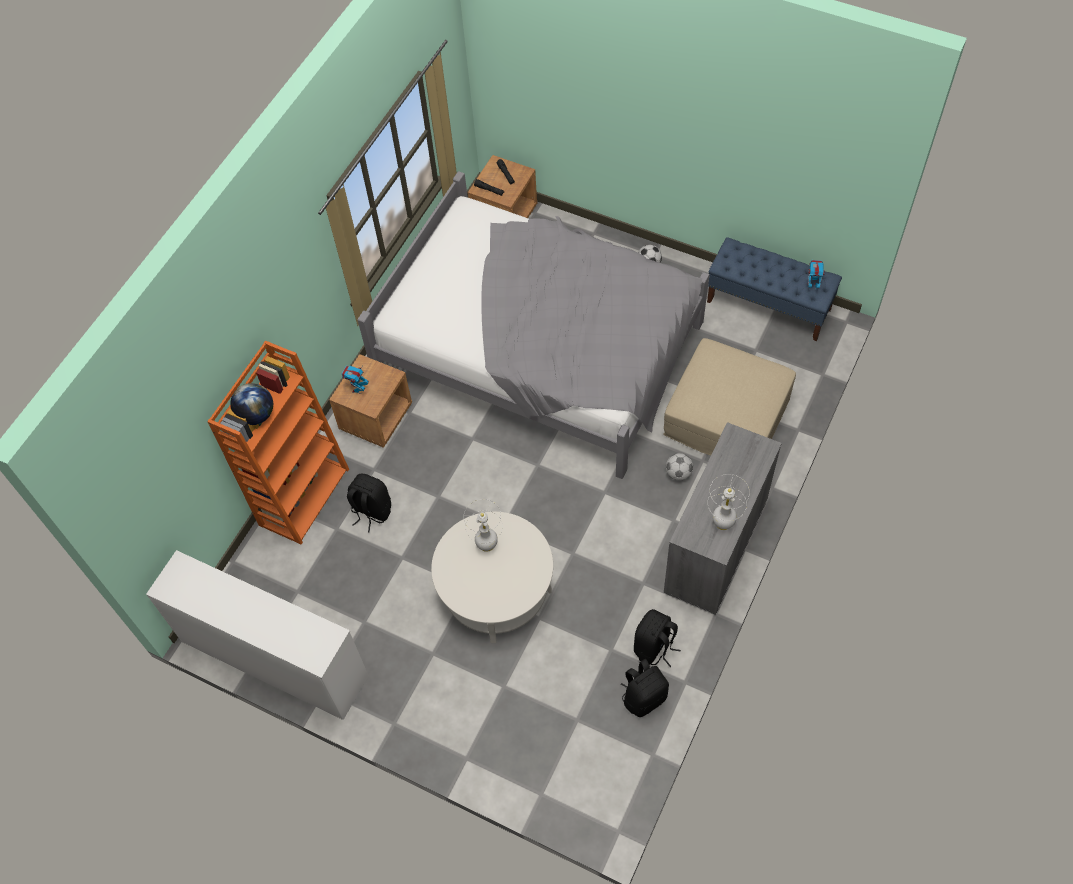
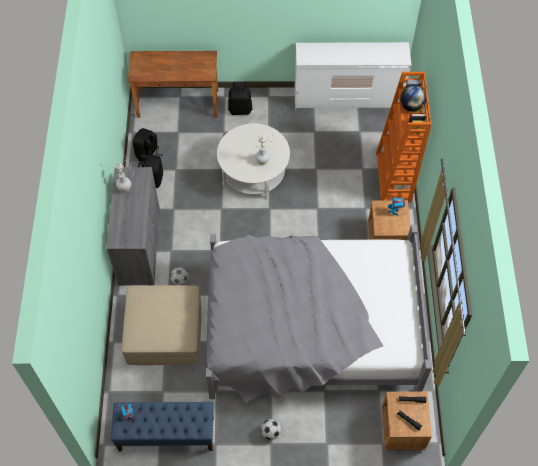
camera: 150 degrees right, 0 degrees up
black backpack [347,474,391,532] -> black backpack moved to [228,82,252,115]
none -> brown desk [128,51,218,118]

